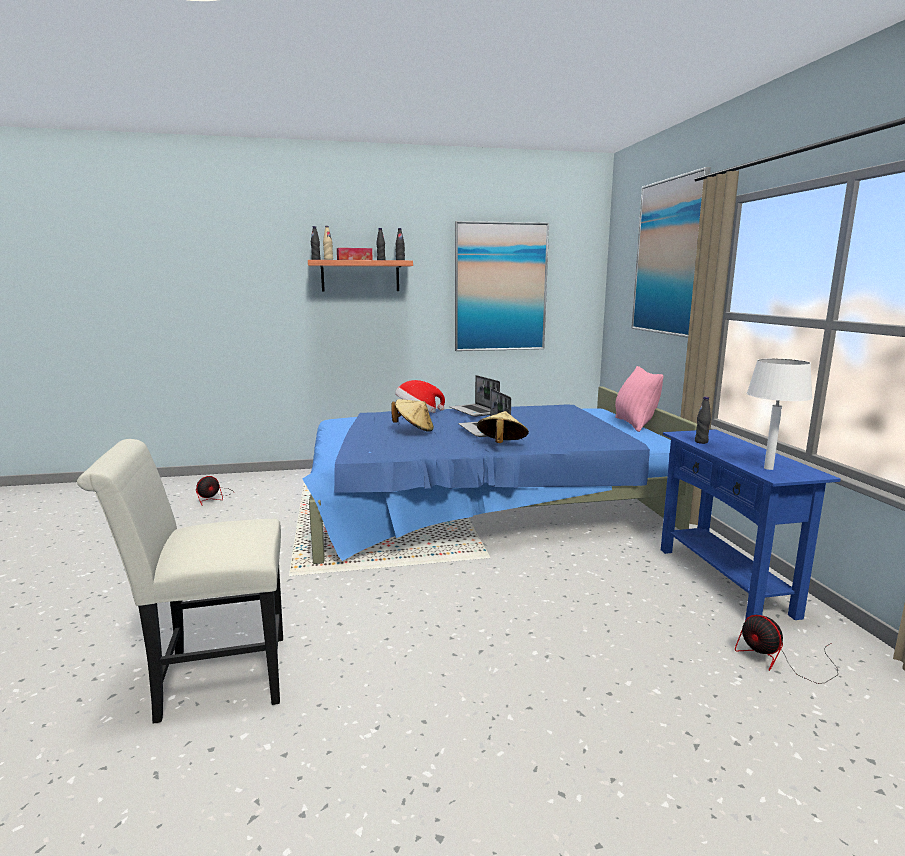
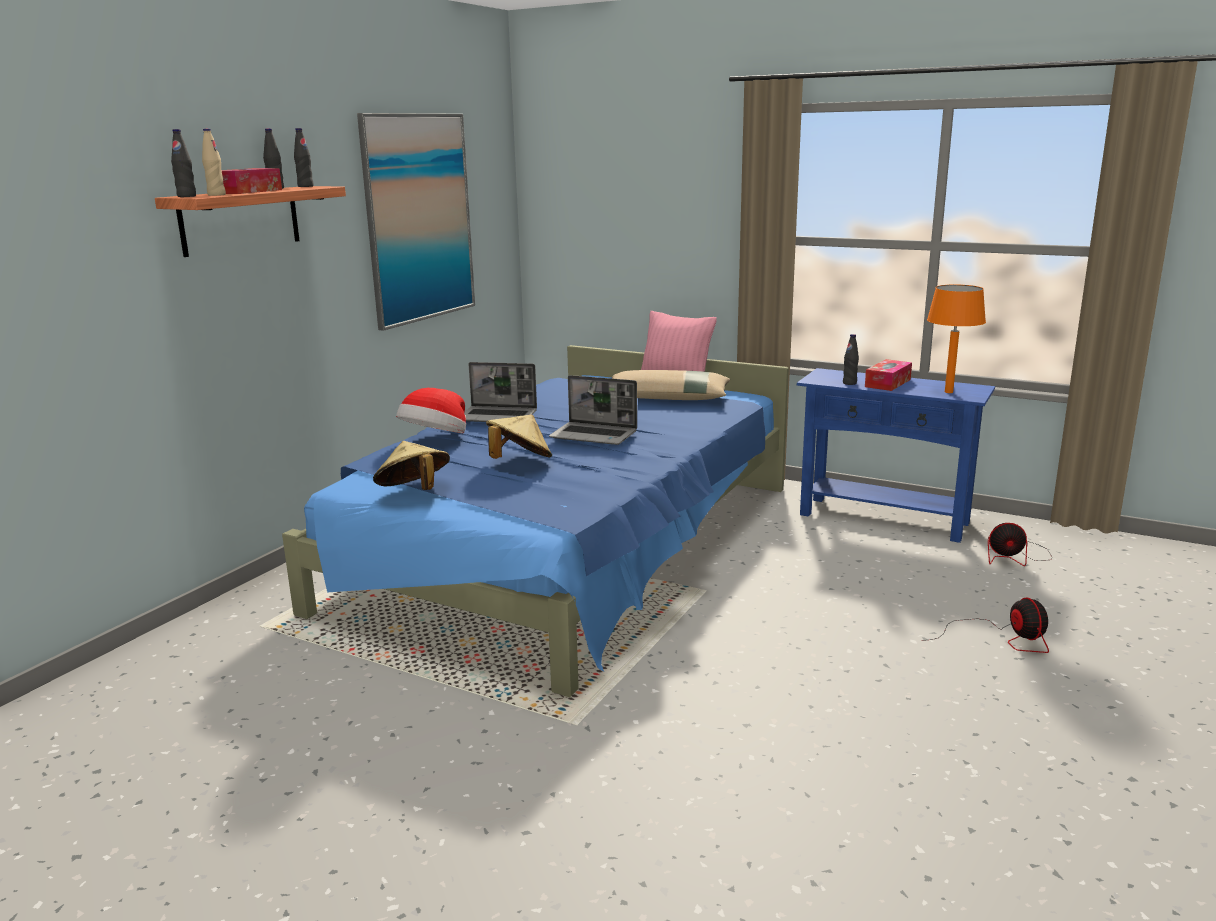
camera: 50 degrees left, 5 degrees up
white chair [77,439,283,723] -> none
fan [196,476,230,505] -> fan moved to [922,597,1049,653]
beige hat [477,411,529,443] -> beige hat moved to [373,441,450,490]
picture [631,167,711,338] -> none
white table lamp [747,358,813,470] -> orange table lamp [927,285,986,393]
none -> beige pillow [612,370,730,400]
none -> tissue box [865,359,912,391]

